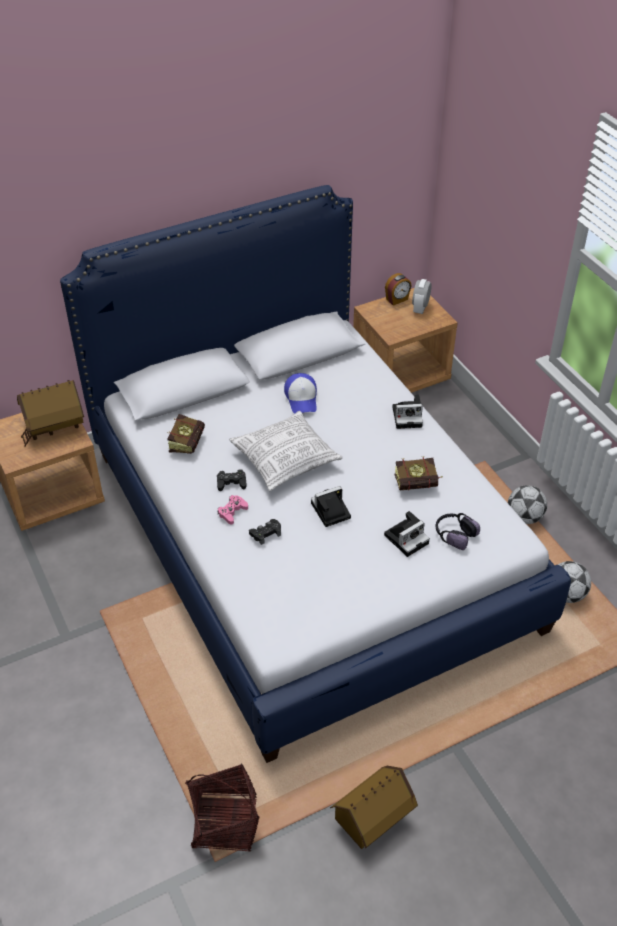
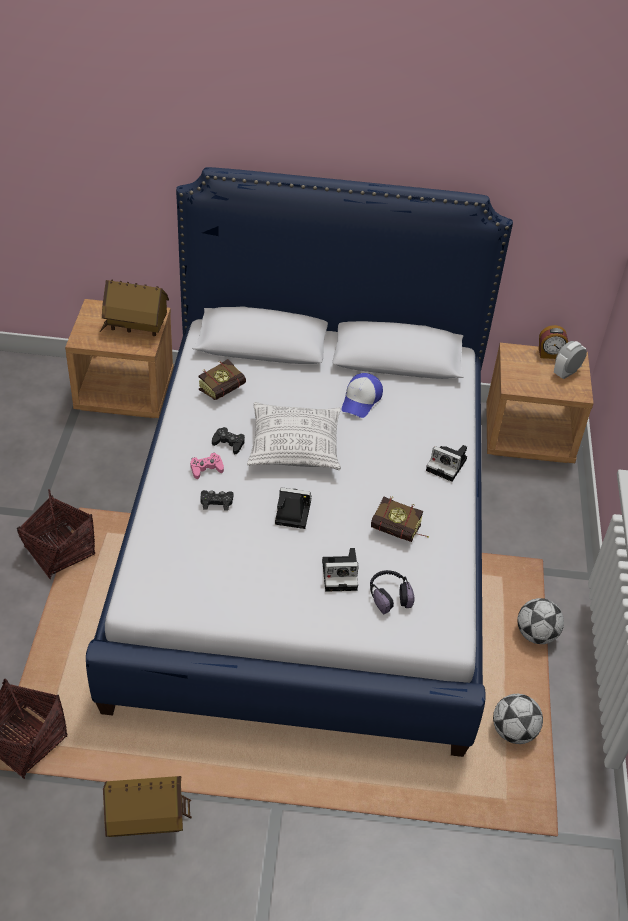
camera: 30 degrees right, 0 degrees up
none -> basket [17,490,95,579]

